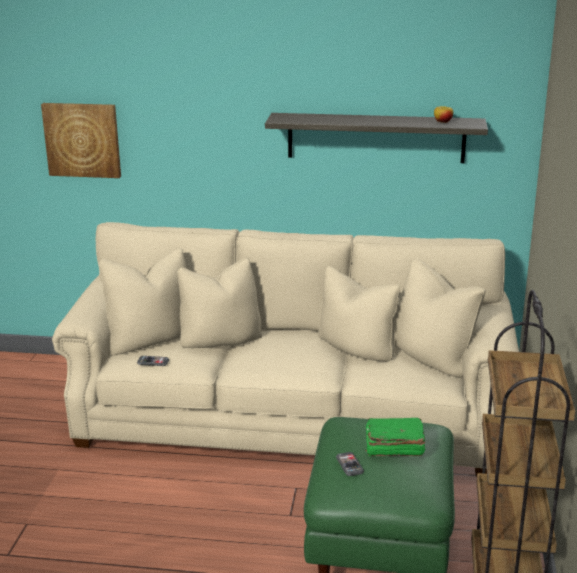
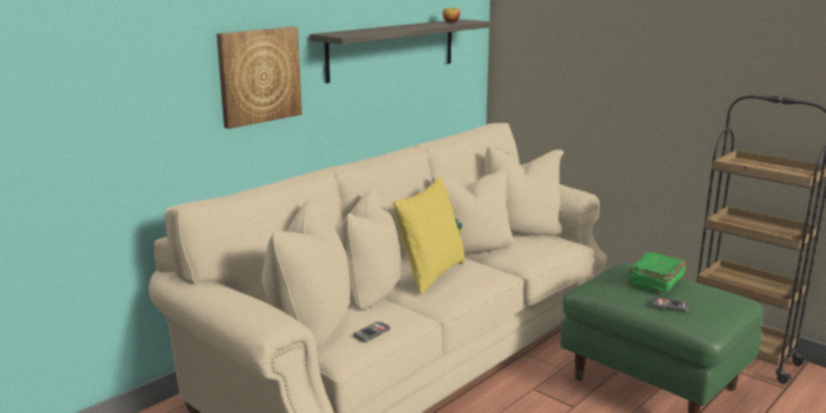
camera: 55 degrees left, 5 degrees down
picture [41,103,121,178] -> picture moved to [217,27,302,129]
none -> yellow pillow [393,177,465,294]

